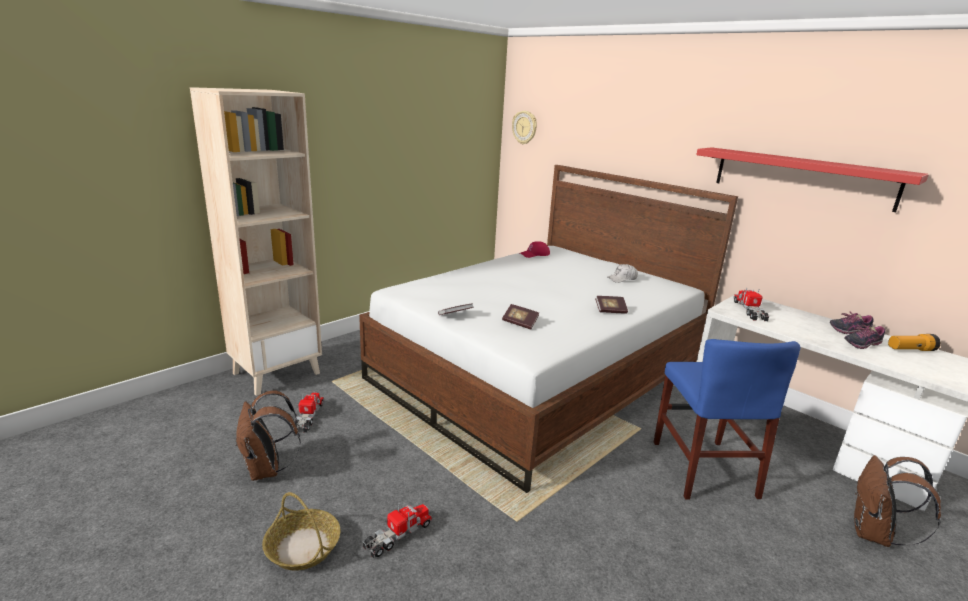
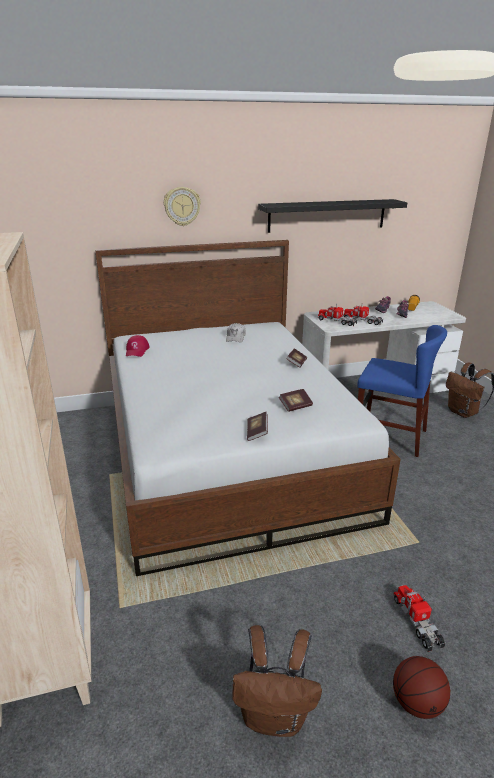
camera: 60 degrees left, 5 degrees up
basket [262,492,340,571] -> basketball [393,656,450,719]
toy truck [296,392,324,433] -> toy truck moved to [343,305,383,325]
wall clock [512,111,537,144] -> wall clock moved to [164,187,201,226]
red shelf [696,147,929,212] -> black shelf [258,199,407,233]

